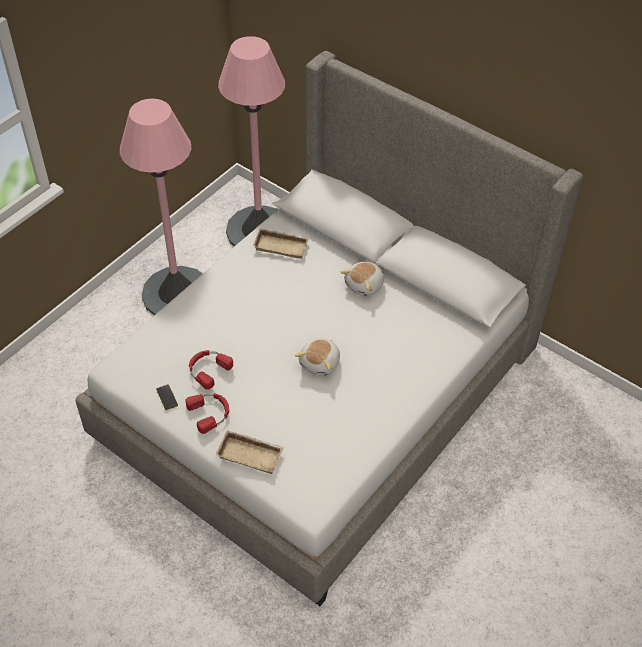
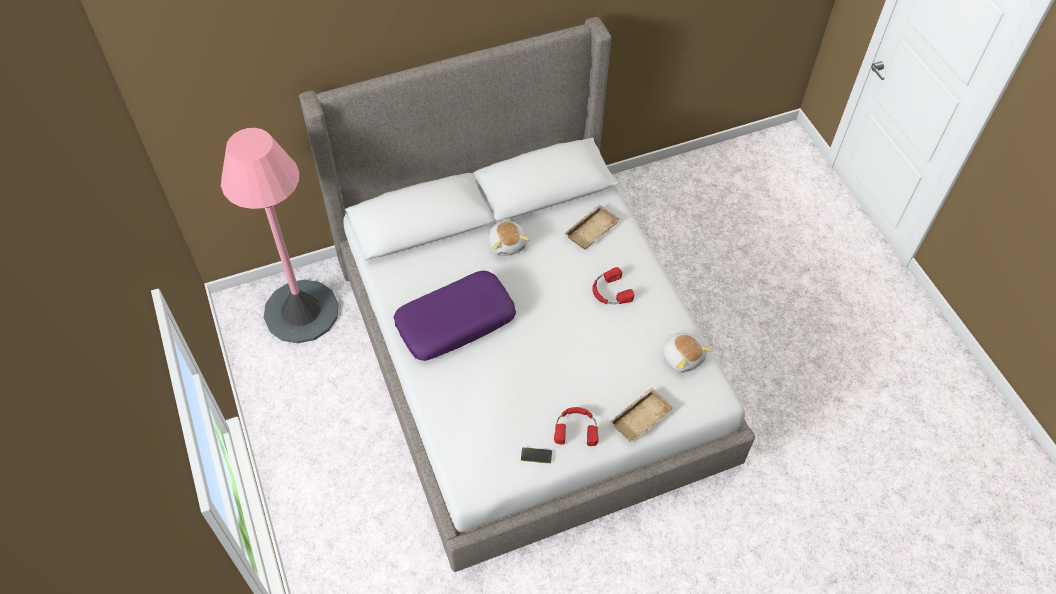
camera: 60 degrees left, 5 degrees up
pink floor lamp [120,99,203,315] -> none
red headphones [189,350,233,389] -> red headphones moved to [592,267,634,304]
beige tray [253,228,309,259] -> beige tray moved to [565,204,620,249]
plush toy [295,338,340,376] -> plush toy moved to [663,333,713,373]
none -> purple pillow [394,271,516,361]

